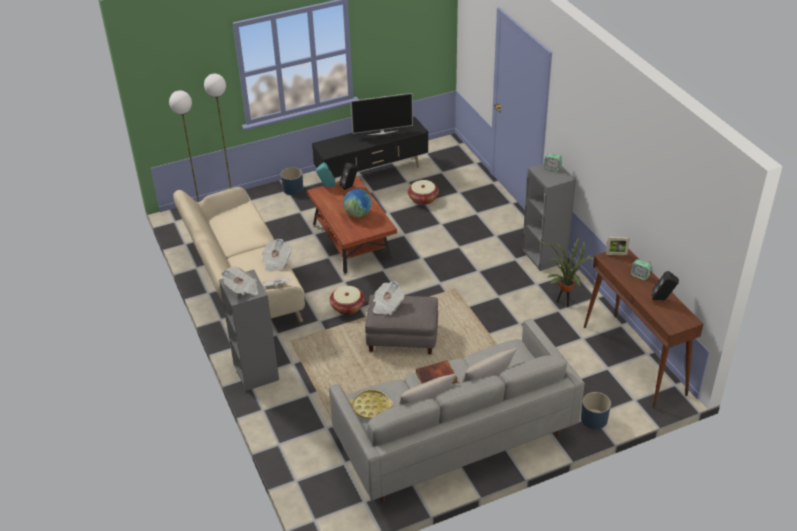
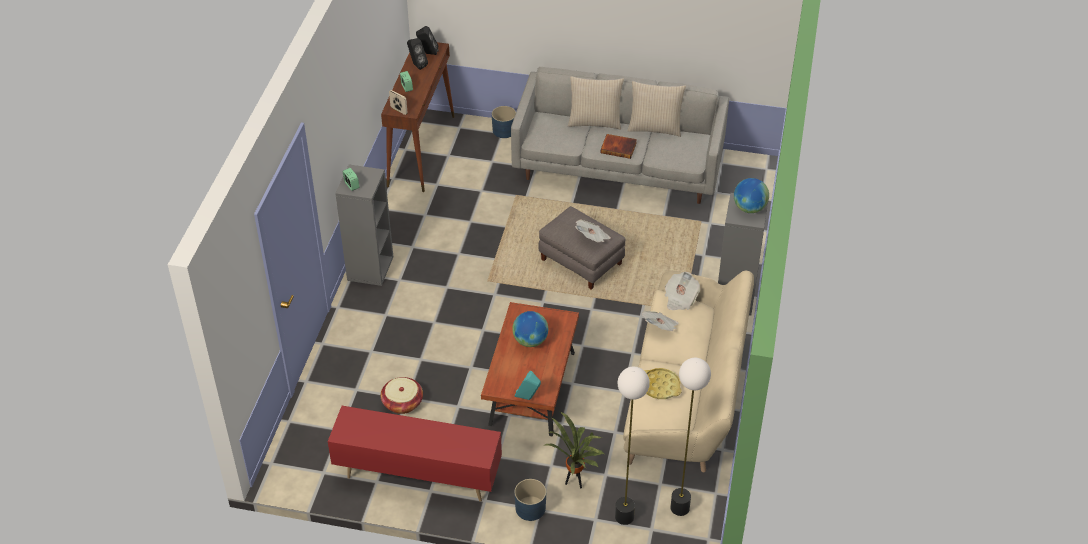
camera: 145 degrees left, 5 degrees up
newspaper [221,267,258,295] -> globe [734,178,769,213]
black tv stand [312,117,428,178] -> red tv stand [328,406,502,502]
basket [330,286,365,315] -> none
black speaker [340,163,358,190] -> black speaker moved to [416,26,439,55]
yellow tray [349,390,393,419] -> yellow tray moved to [644,368,682,399]
television [351,93,413,135] -> none
potted plant [538,236,594,307] -> potted plant moved to [543,411,604,488]

